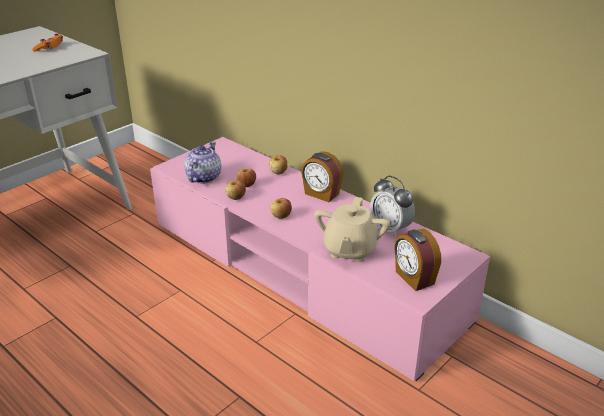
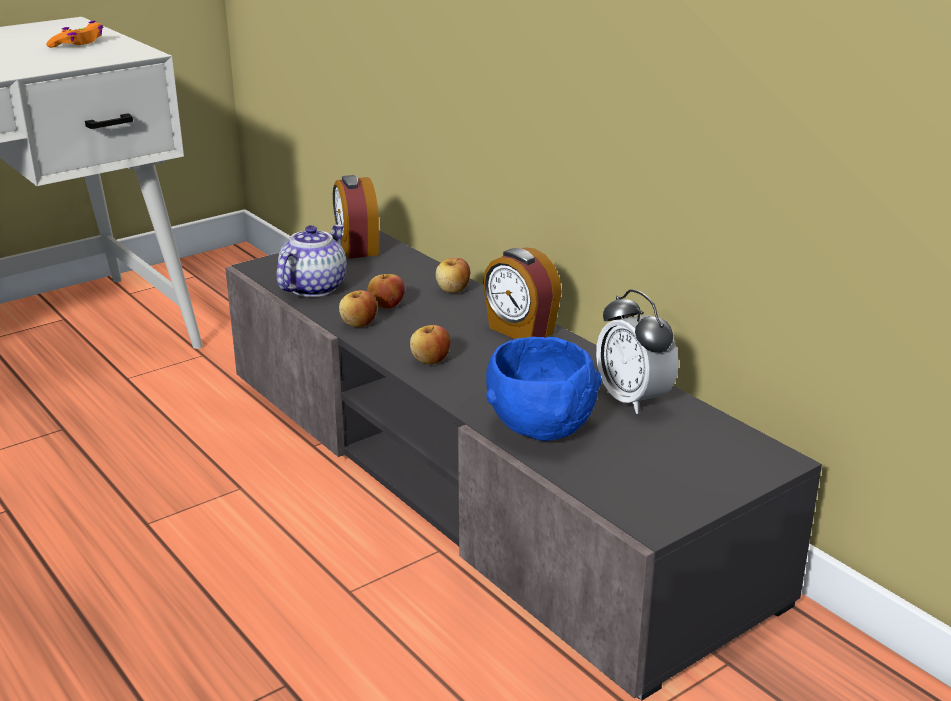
camera: 10 degrees right, 5 degrees down
pink tv stand [150,137,490,381] -> grey tv stand [225,230,822,701]
beige teapot [314,197,390,262] -> blue bowl [486,337,602,441]
alarm clock [394,229,441,291] -> alarm clock moved to [333,175,379,259]

